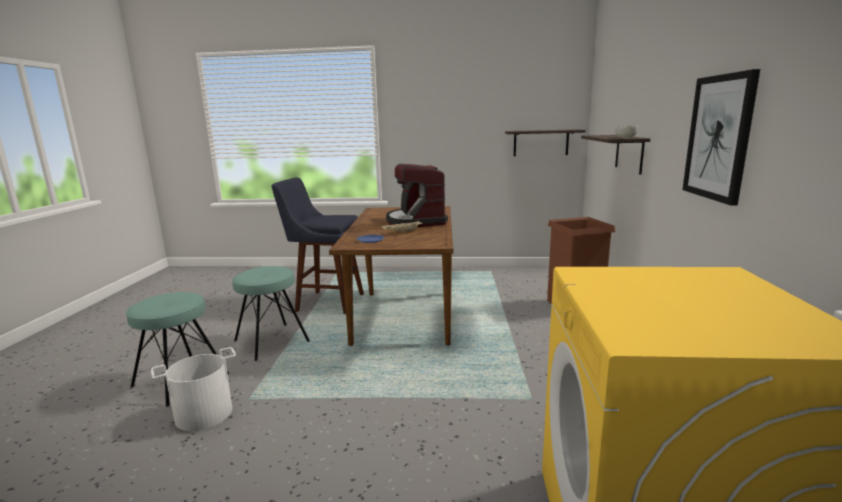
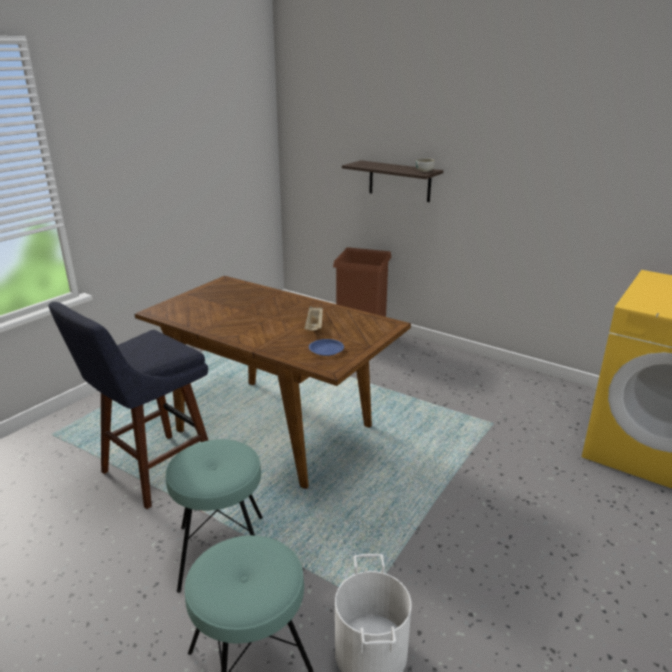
camera: 60 degrees left, 10 degrees up
coffee machine [386,164,448,227] -> none
shelf [505,129,586,156] -> none
picture [682,69,760,206] -> none

